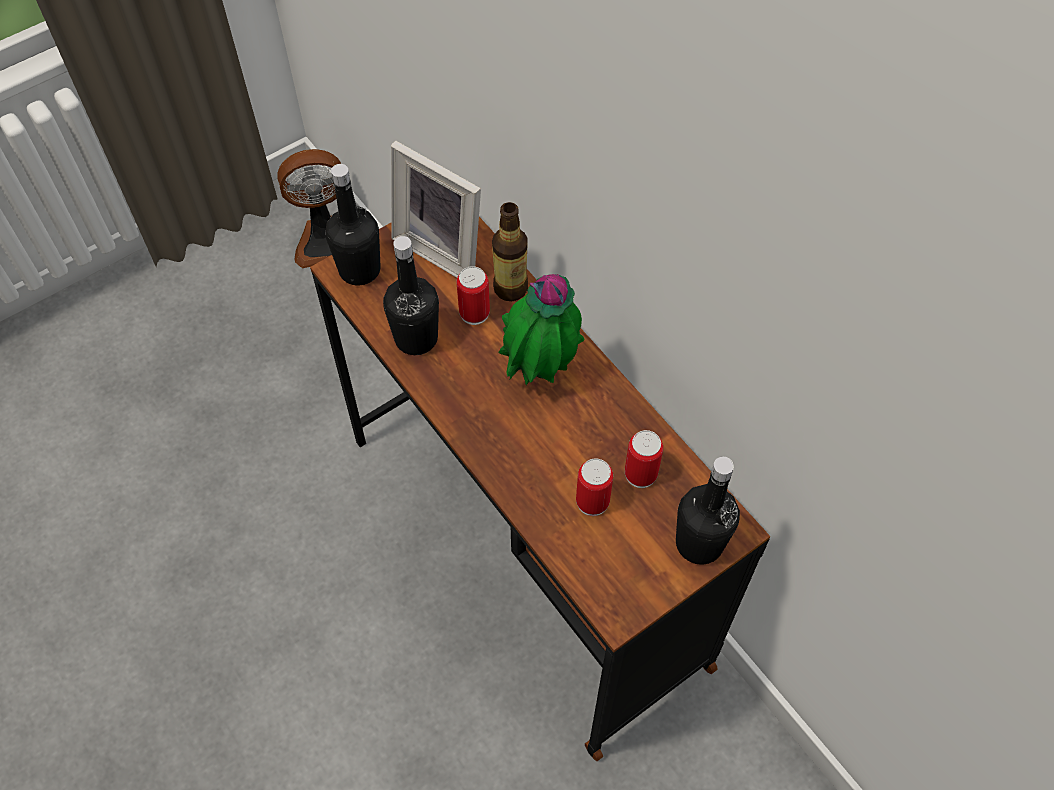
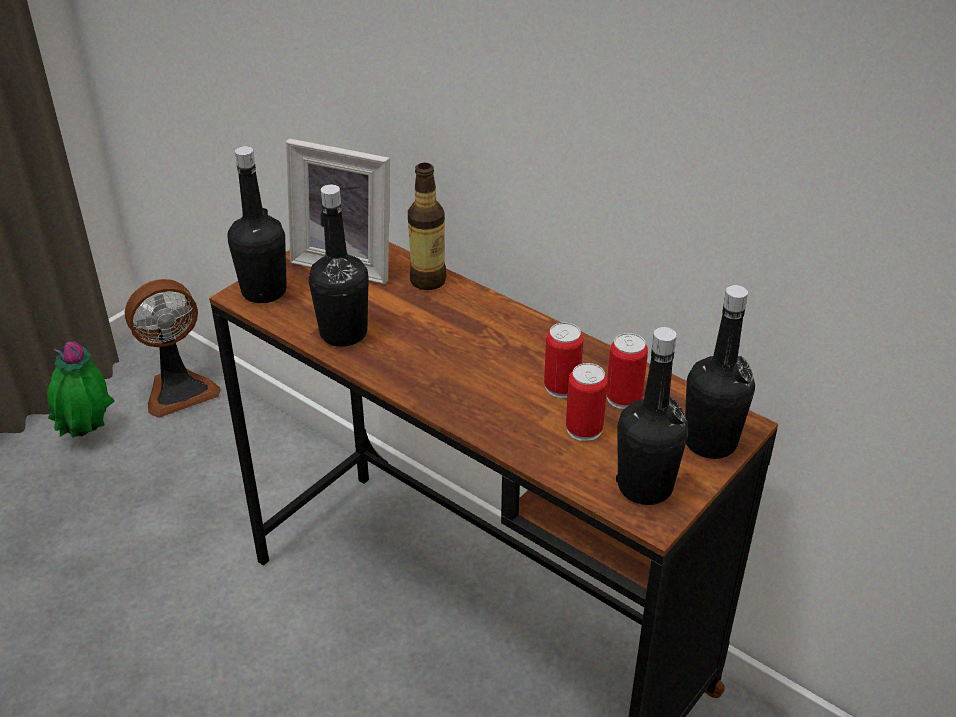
camera: 15 degrees left, 20 degrees down
can [457,266,490,325] -> can moved to [544,323,583,398]
potted plant [498,274,584,385] -> potted plant moved to [47,341,115,438]
none -> black bottle [616,327,688,505]

